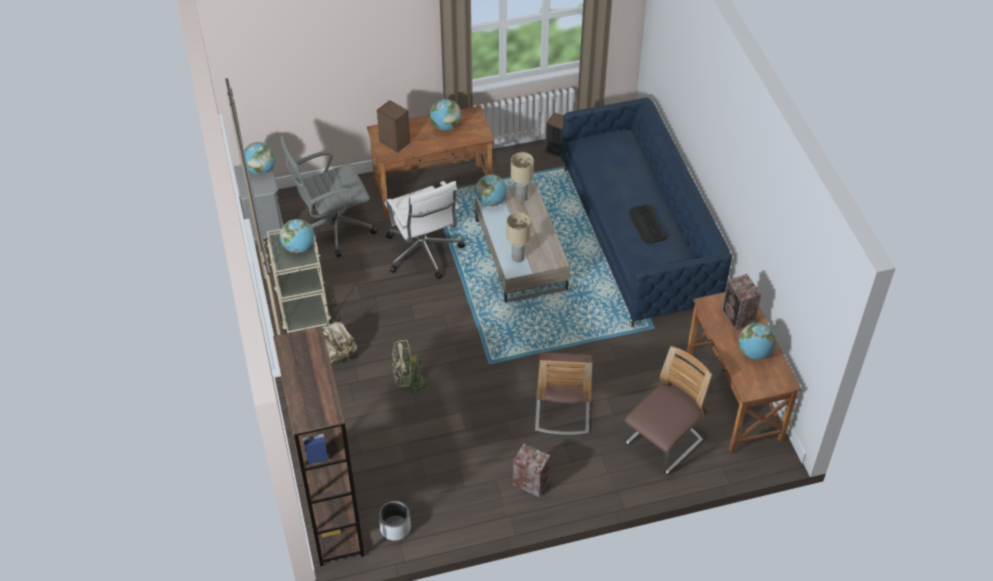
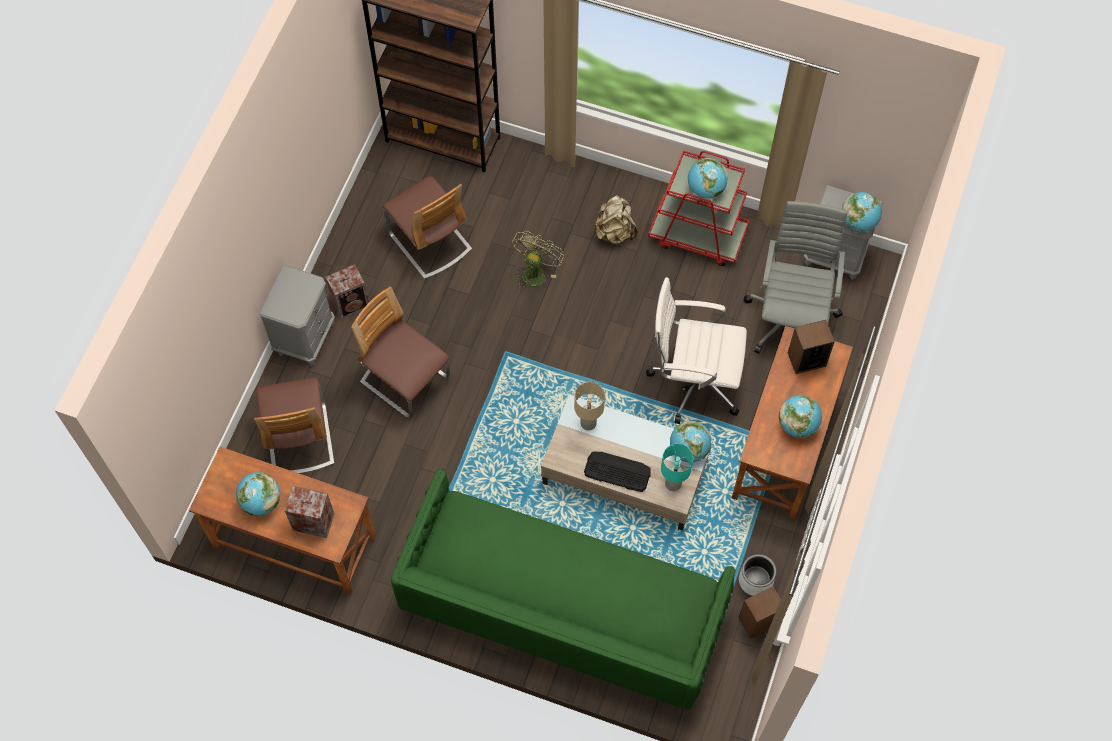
camera: 125 degrees right, 15 degrees up
beige cart [267,223,331,333] -> red cart [648,150,750,266]
white planter [378,500,411,541] -> white planter moved to [739,554,777,596]
beige table lamp [511,152,534,202] -> turquoise table lamp [661,444,693,491]
blue sofa [561,98,732,327] -> green sofa [391,468,736,710]
keyboard [629,204,667,243] -> keyboard moved to [584,452,651,492]
none -> grey nightstand [260,265,335,366]
none -> chair [382,176,472,279]

